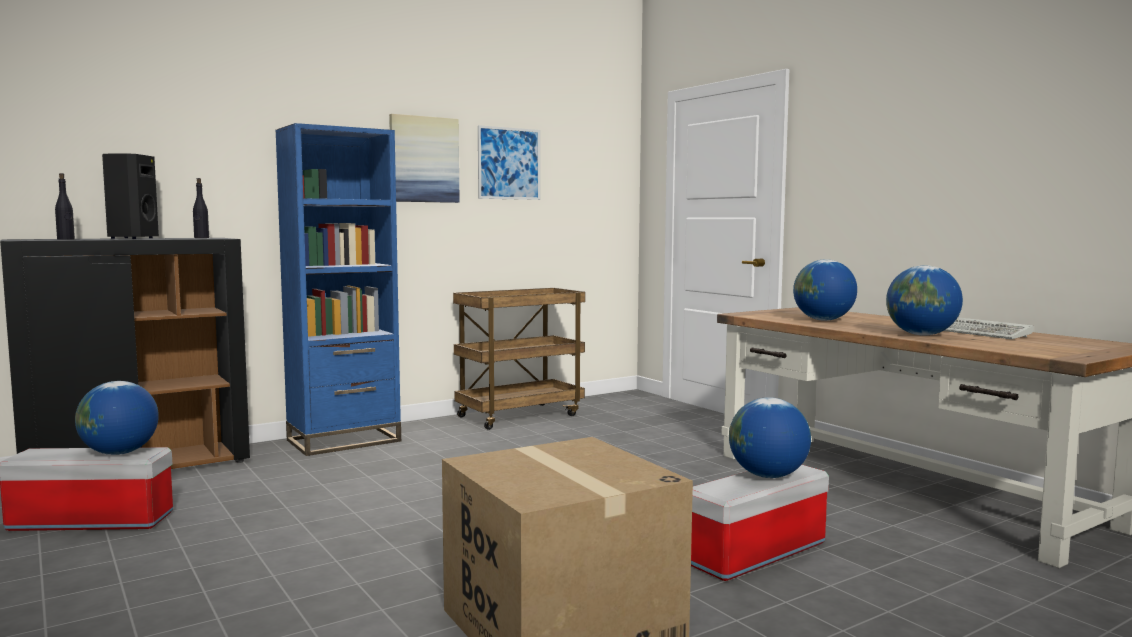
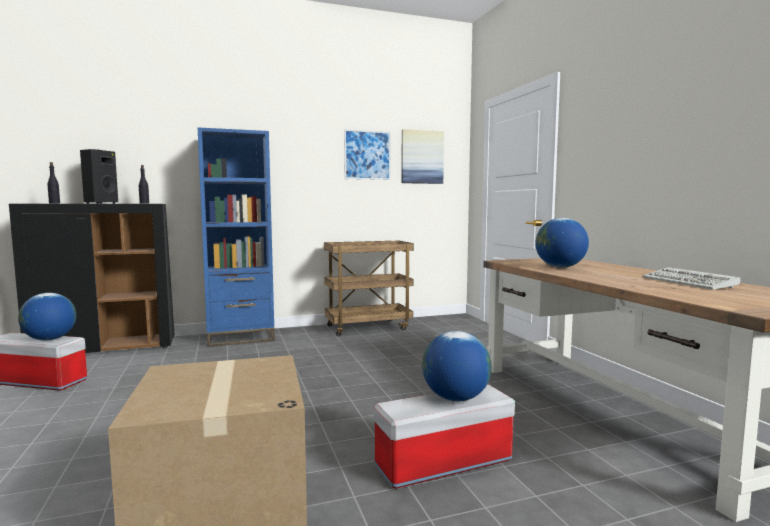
camera: 15 degrees right, 0 degrees up
picture [389,114,460,203] -> picture moved to [401,129,444,184]
globe [886,265,963,335] -> none

